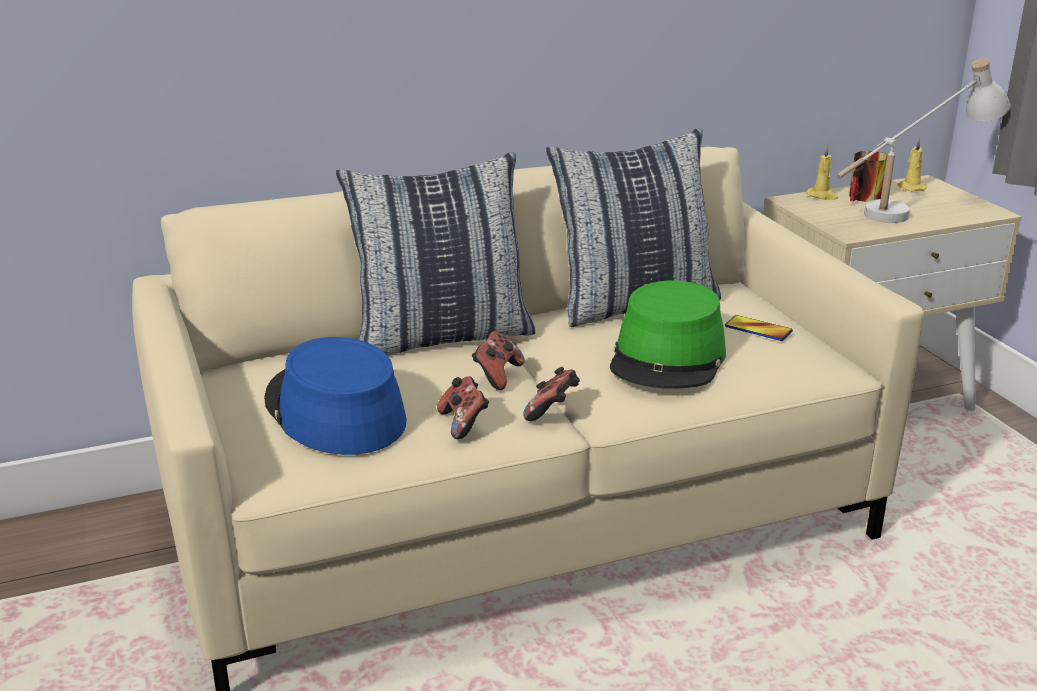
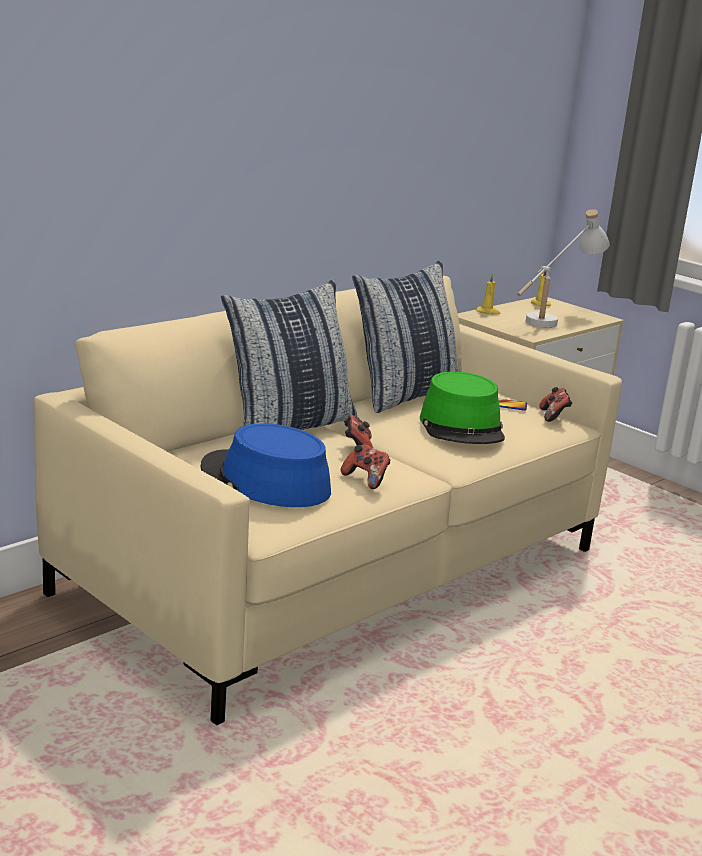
camera: 25 degrees left, 5 degrees down
game controller [523,367,580,421] -> game controller moved to [539,387,572,422]
mug [849,151,887,202] -> none

